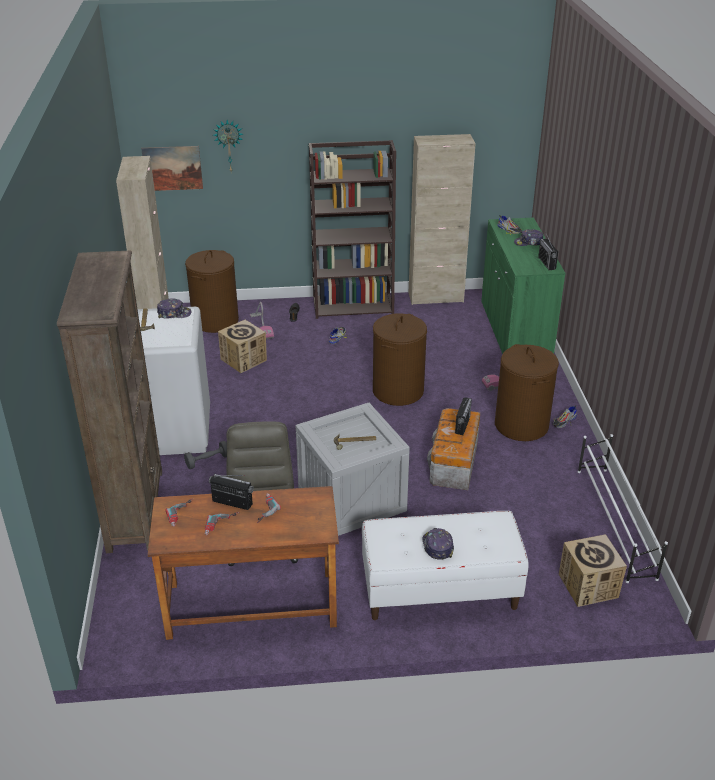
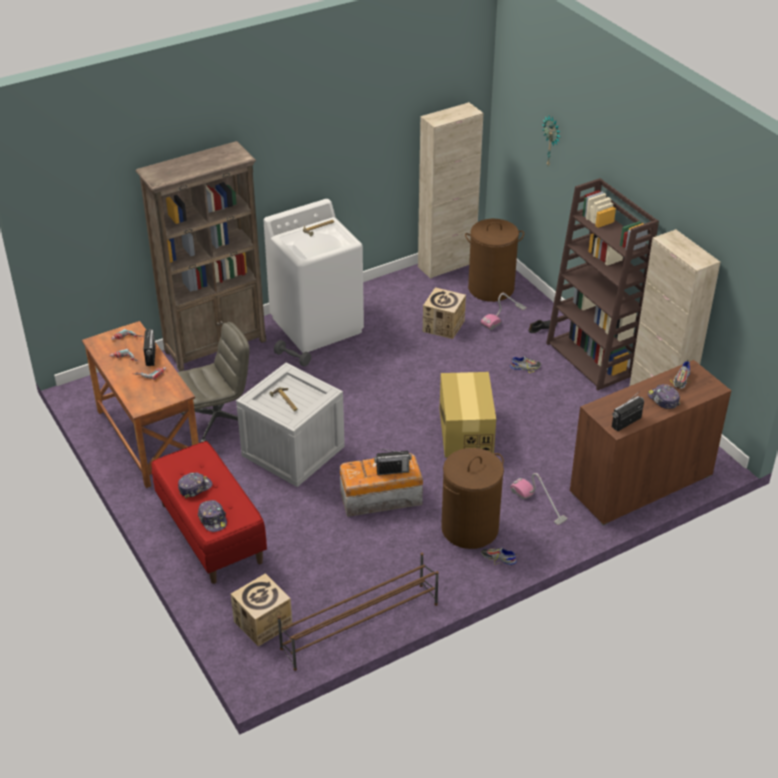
camera: 65 degrees right, 5 degrees up
picture [141,146,203,191] -> none
cap [157,298,191,318] -> cap moved to [198,500,227,532]
white bench [362,511,529,620] -> red bench [151,441,267,584]
brown laundry basket [373,314,427,406] -> cardboard box [440,372,496,457]
green cabinet [481,218,566,354] -> brown cabinet [570,360,731,526]
white shoe rack [578,434,668,583] -> brown shoe rack [278,553,439,671]

